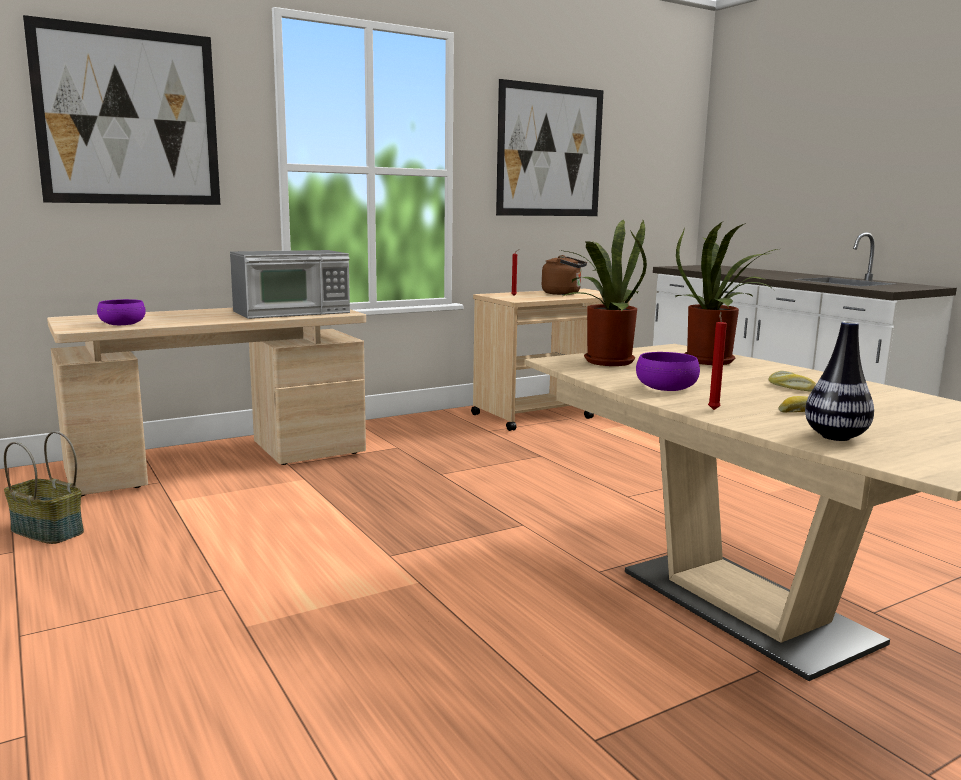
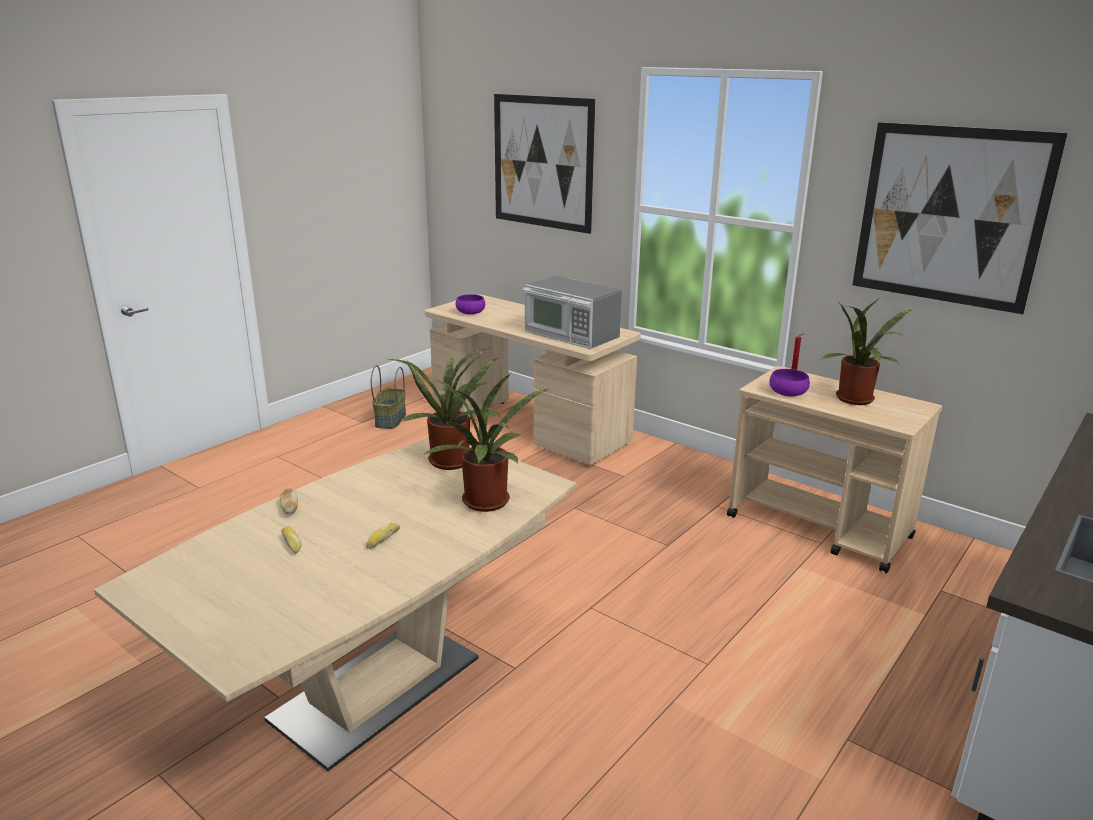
camera: 70 degrees right, 10 degrees up
brown kettle [542,255,587,295] -> potted plant [822,299,912,405]
purple bowl [636,352,700,391] -> purple bowl moved to [769,369,810,397]
red candle [708,311,727,410] -> bread [280,488,298,514]
vase [805,321,874,441] -> none

